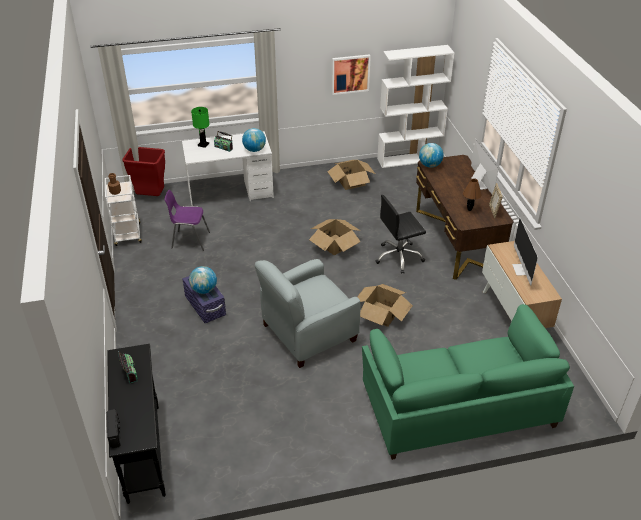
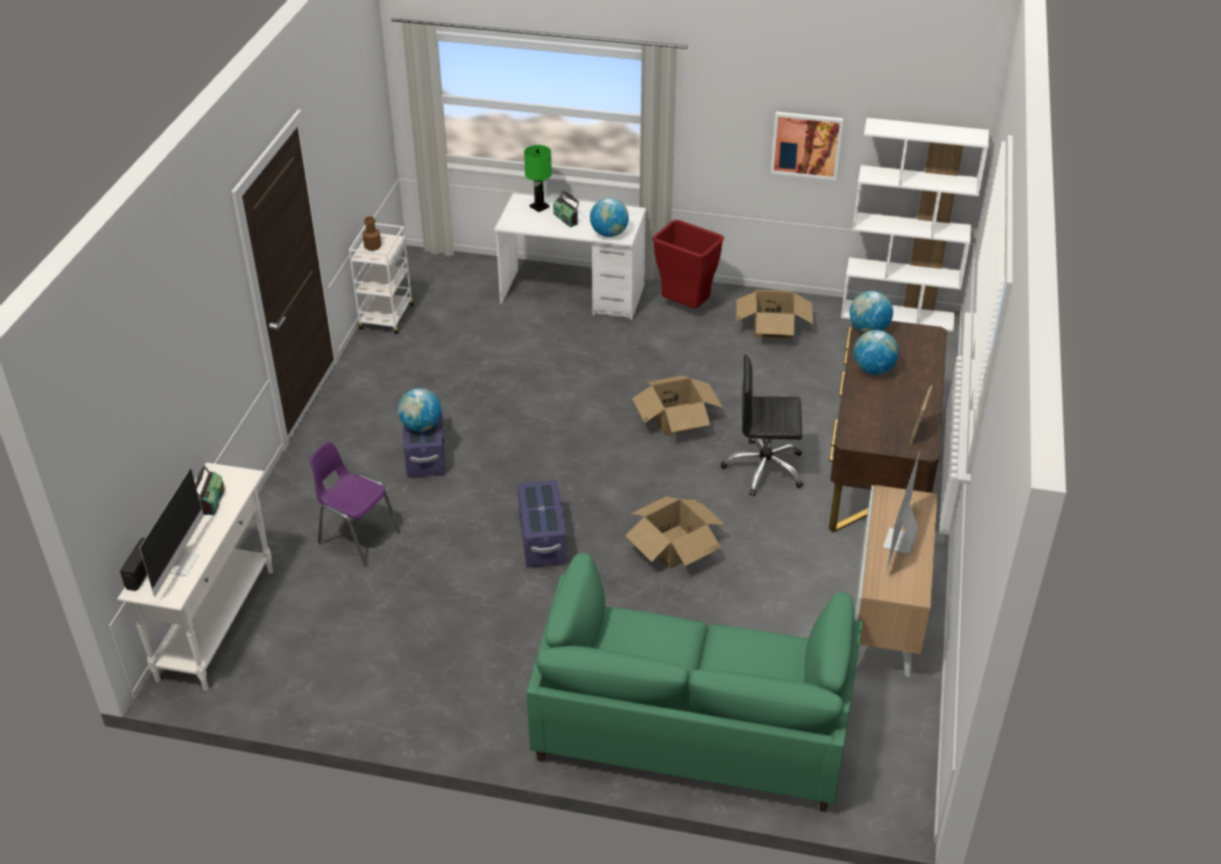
camera: 25 degrees right, 0 degrees up
black console table [107,344,166,504] -> white console table [117,463,273,691]
red trash can [122,147,165,196] -> red trash can moved to [653,220,724,309]
purple chair [164,190,210,251] -> purple chair moved to [309,441,400,567]
grey armchair [255,259,360,368] -> purple storage box [518,480,567,568]
brown table lamp [463,178,482,211] -> none
monitor [471,139,498,194] -> monitor moved to [140,468,203,597]
none -> globe [854,330,899,375]

